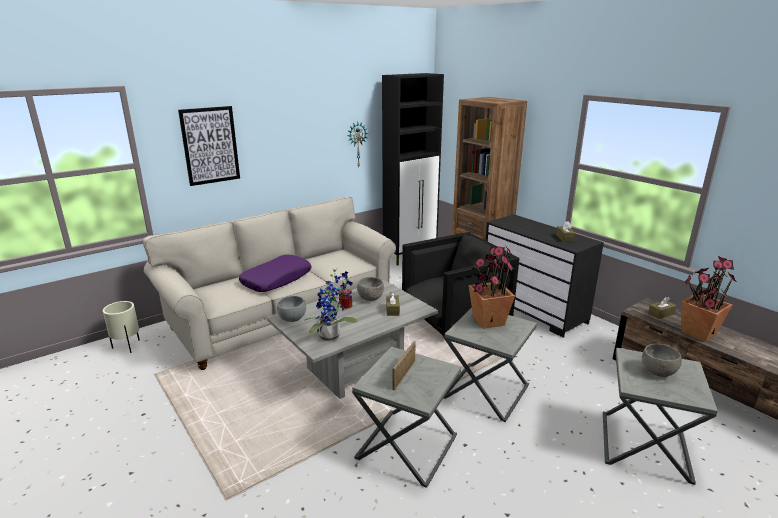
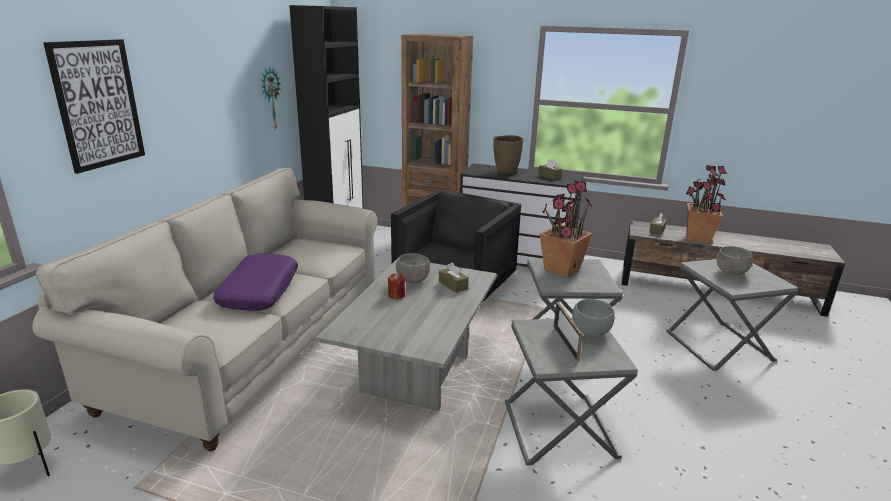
camera: 35 degrees left, 0 degrees up
grey bowl [277,296,306,322] -> grey bowl moved to [572,299,615,337]
potted plant [305,266,358,341] -> none
none -> brown vase [493,135,523,174]

